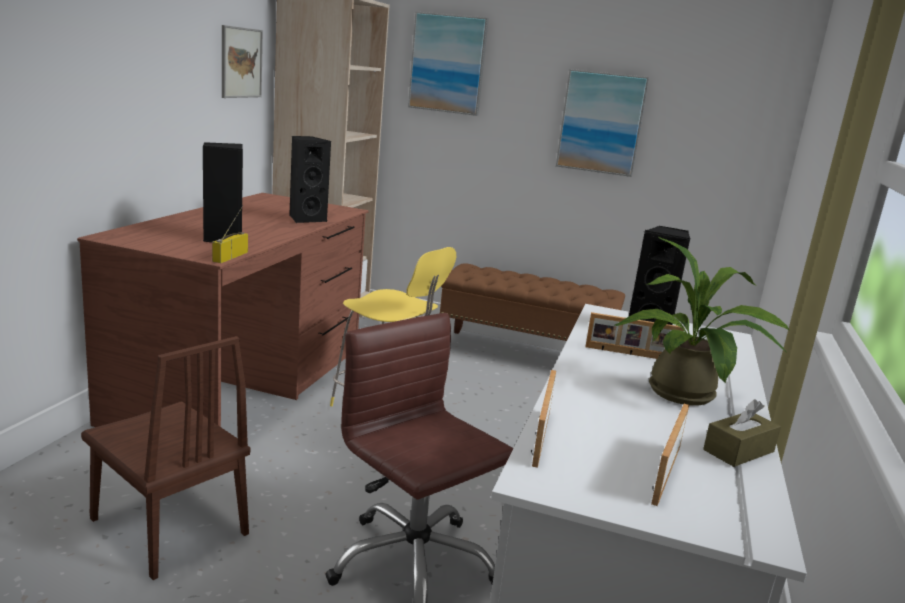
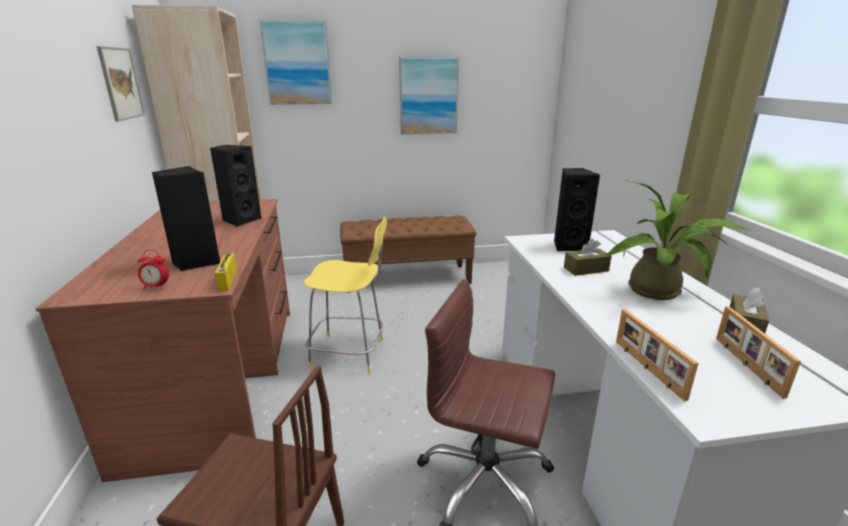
camera: 25 degrees left, 5 degrees up
picture frame [585,312,684,359] -> brown tissue box [564,239,612,276]
none -> alarm clock [138,250,169,290]

